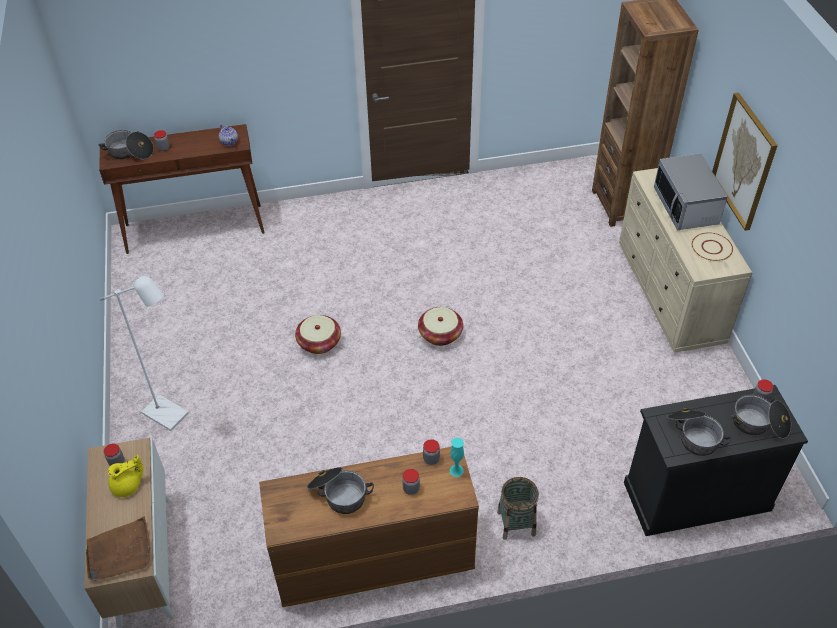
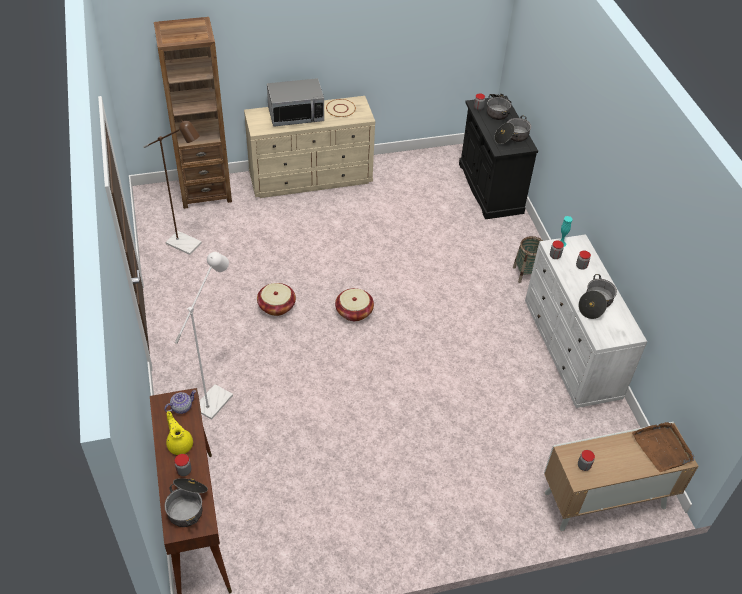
camera: 95 degrees left, 0 degrees up
white floor lamp [100,275,189,431] -> white floor lamp moved to [175,252,233,420]
yellow teapot [108,455,143,497] -> yellow teapot moved to [166,411,193,455]
brown dresser [259,447,479,607] -> white dresser [525,234,647,408]
basket [295,315,341,354] -> basket moved to [257,283,296,316]
picture [712,93,778,231] -> none
none -> brown floor lamp [144,120,202,255]

